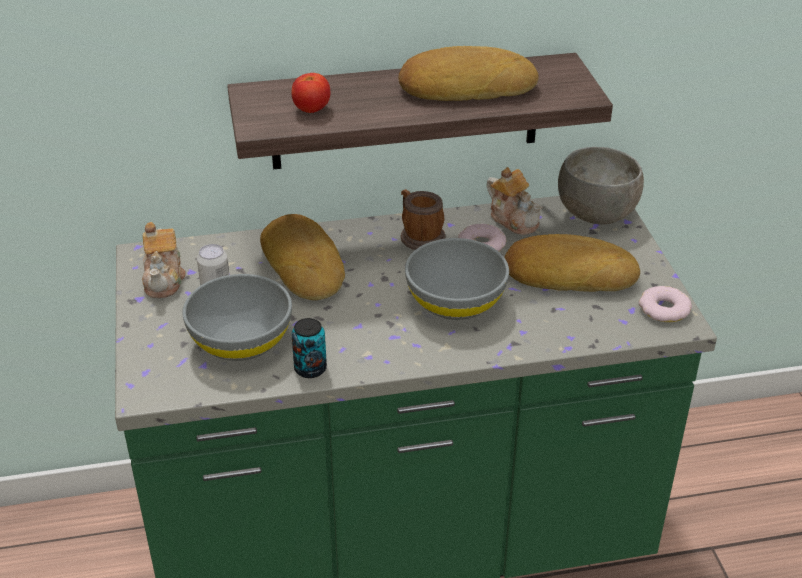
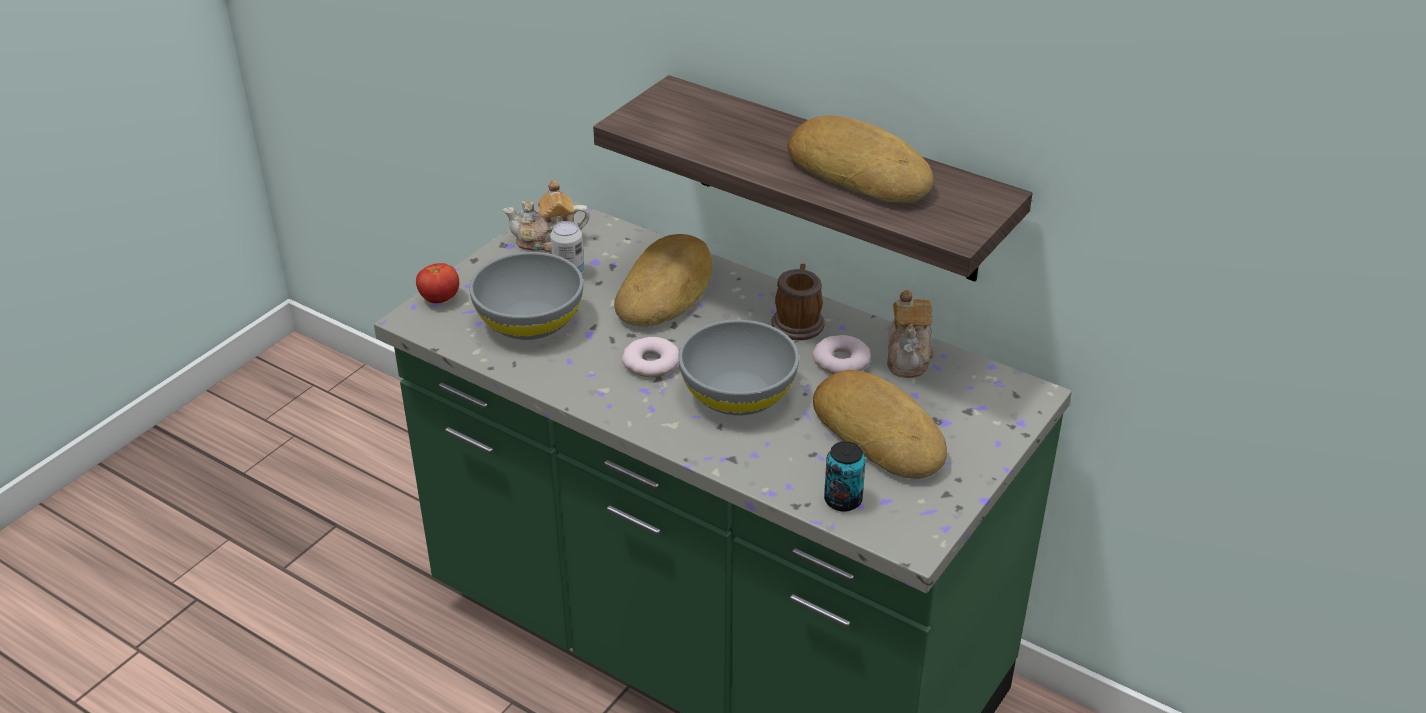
camera: 45 degrees right, 0 degrees up
teapot [142,222,186,298] -> teapot turned 45 degrees clockwise [503,180,590,253]
tomato [291,73,330,113] -> tomato moved to [416,263,459,303]
can [291,318,327,378] -> can moved to [824,441,866,512]
grey bowl [558,147,644,225] -> none
donut [639,286,692,322] -> donut moved to [622,337,679,377]

